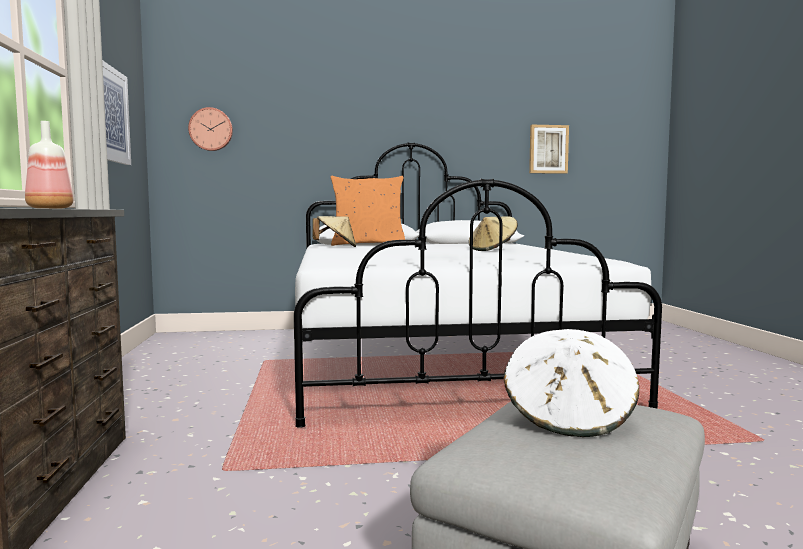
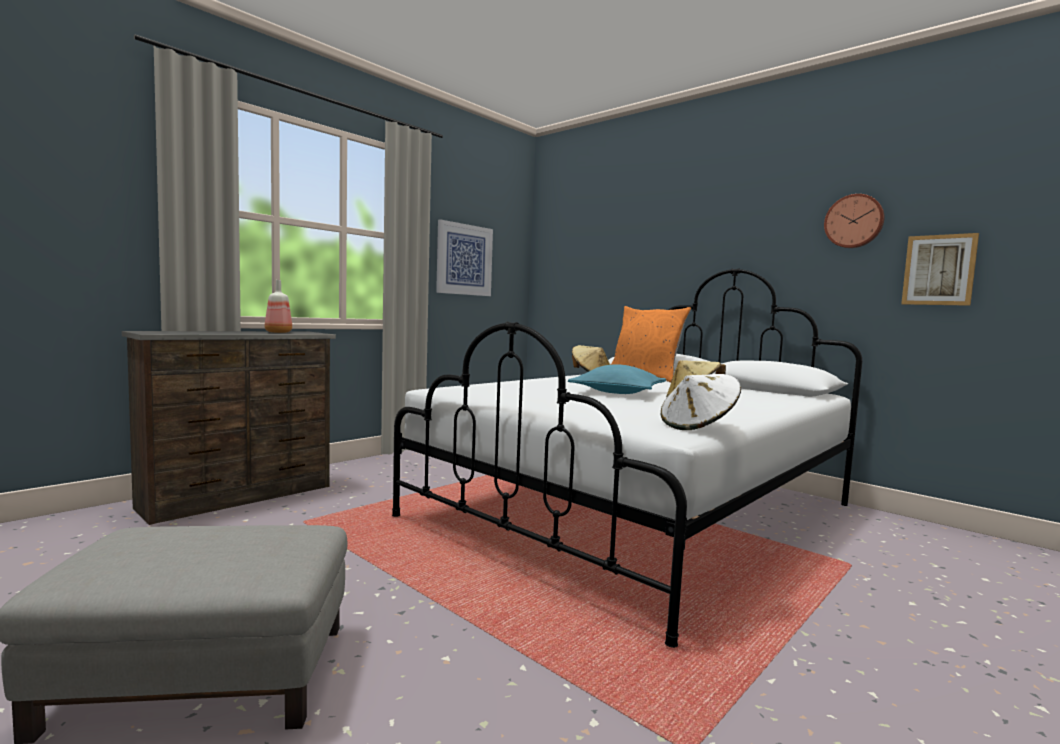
camera: 50 degrees right, 0 degrees up
wall clock [188,107,233,151] -> wall clock moved to [824,194,885,248]
white hat [503,329,639,437] -> white hat moved to [661,374,741,430]
none -> turquoise pillow [568,364,666,394]

